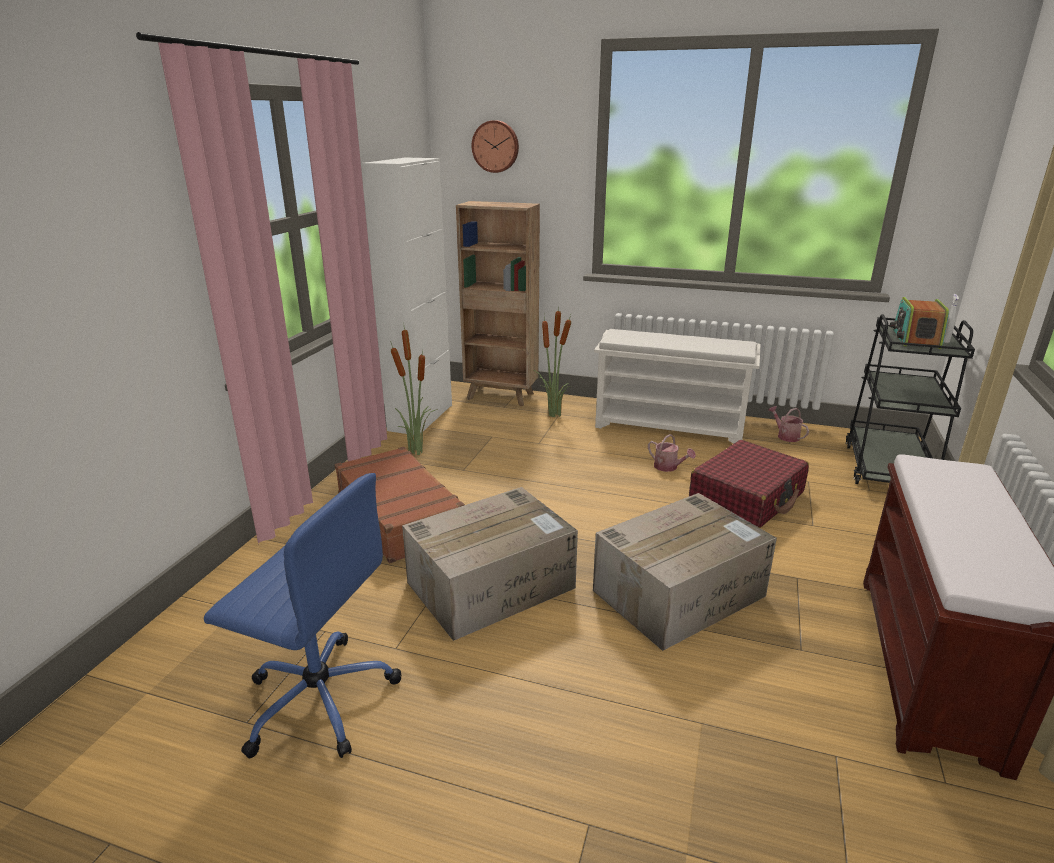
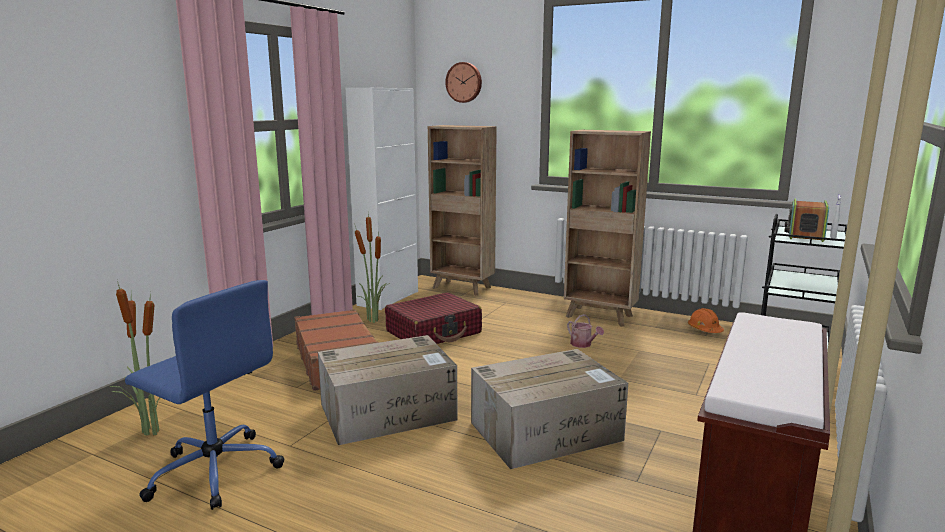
camera: 10 degrees right, 10 degrees down
potted plant [534,309,571,417] -> potted plant moved to [110,281,160,436]
white shoe rack [594,329,761,444] -> brown bookcase [564,130,651,327]
red suitcase [689,440,809,528] -> red suitcase moved to [385,292,482,344]
watering can [768,406,809,442] -> orange hard hat [688,308,724,333]

